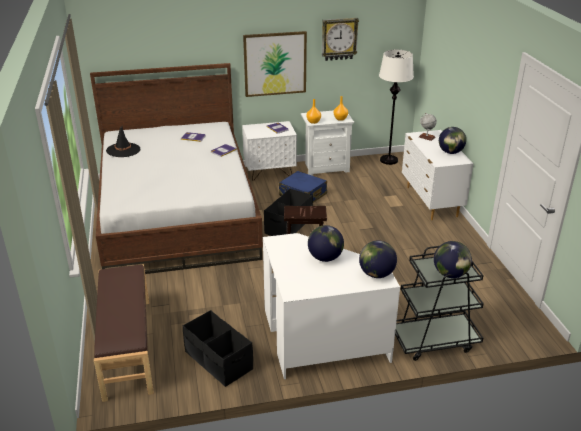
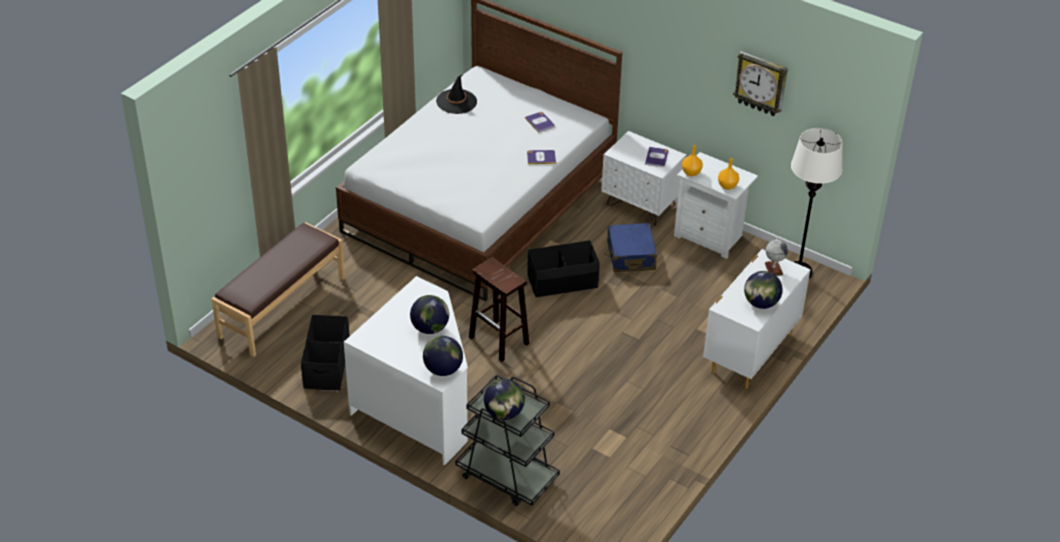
camera: 45 degrees right, 10 degrees up
picture [243,31,307,97] -> none

